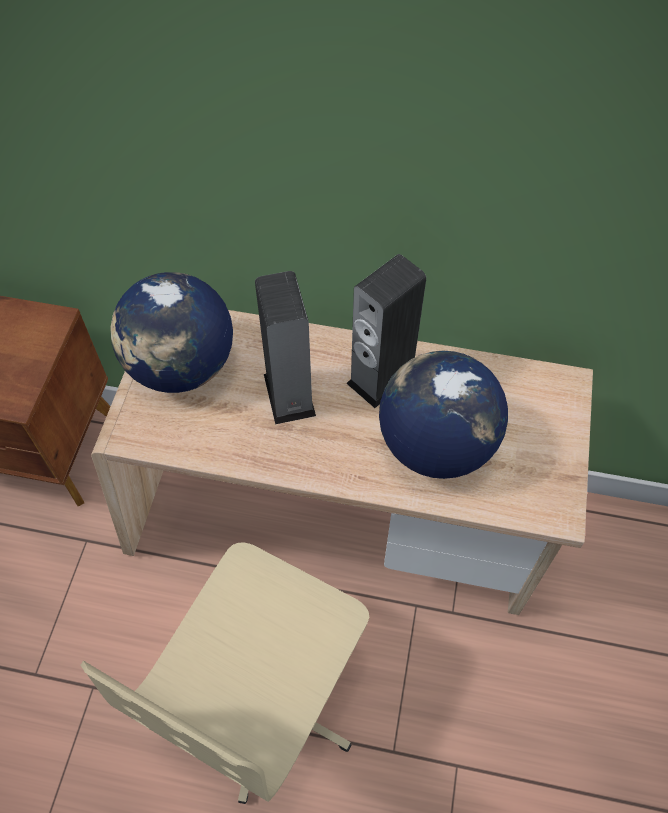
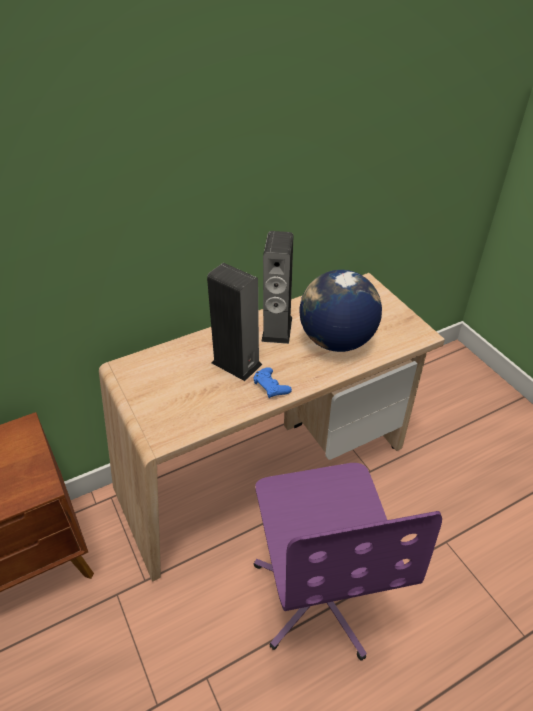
camera: 40 degrees left, 15 degrees down
beige office chair [80,542,369,804] -> purple office chair [254,463,442,661]
globe [110,272,233,393] -> none
none -> blue game controller [253,367,292,398]

